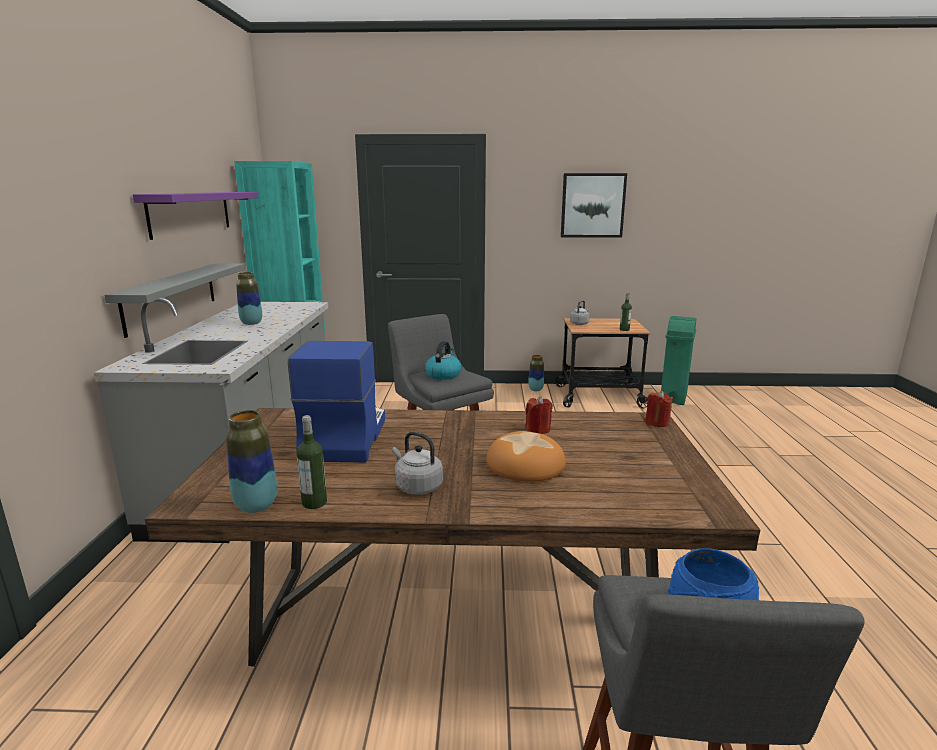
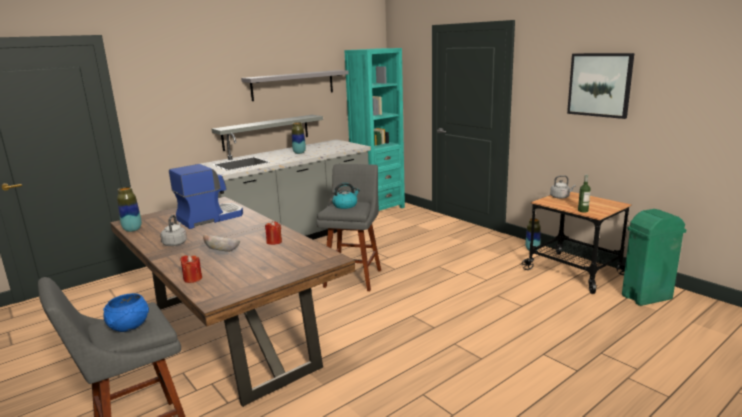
camera: 50 degrees right, 0 degrees up
purple shelf [133,192,258,240] -> grey shelf [241,70,349,101]
bottle [297,415,327,509] -> none
bread [486,431,566,482] -> bowl [203,234,240,252]
red candle [645,391,673,427] -> red candle moved to [180,255,202,283]

